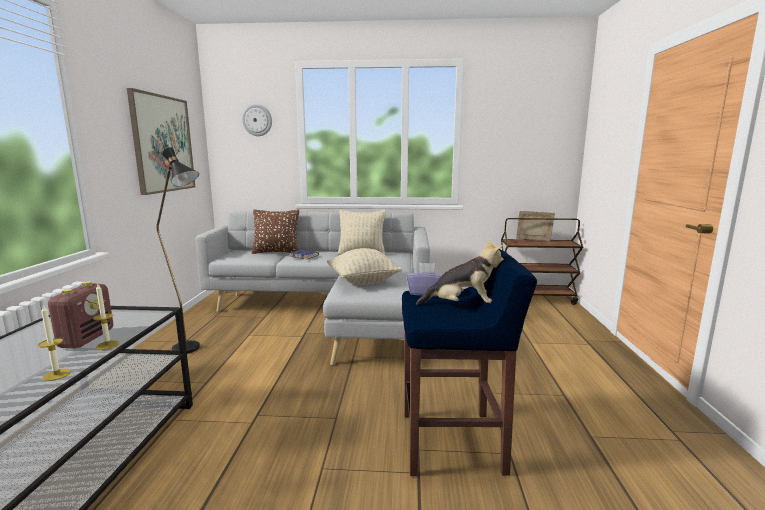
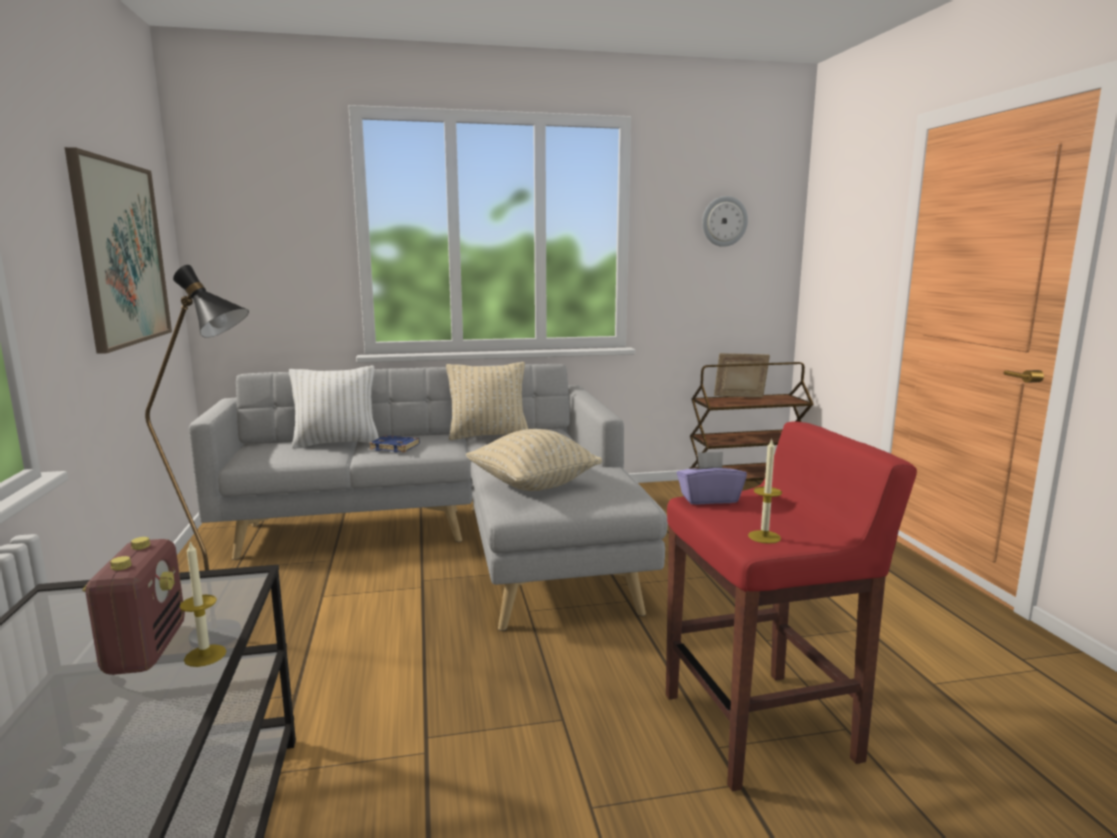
camera: 15 degrees left, 0 degrees up
candle [38,306,71,381] -> candle moved to [748,439,782,544]
wall clock [242,104,272,136] -> wall clock moved to [702,196,748,247]
brown pillow [252,210,299,254] -> white pillow [289,366,379,449]
blue stool [402,249,537,476] -> red stool [666,421,917,791]
plush toy [416,240,504,305] -> none

